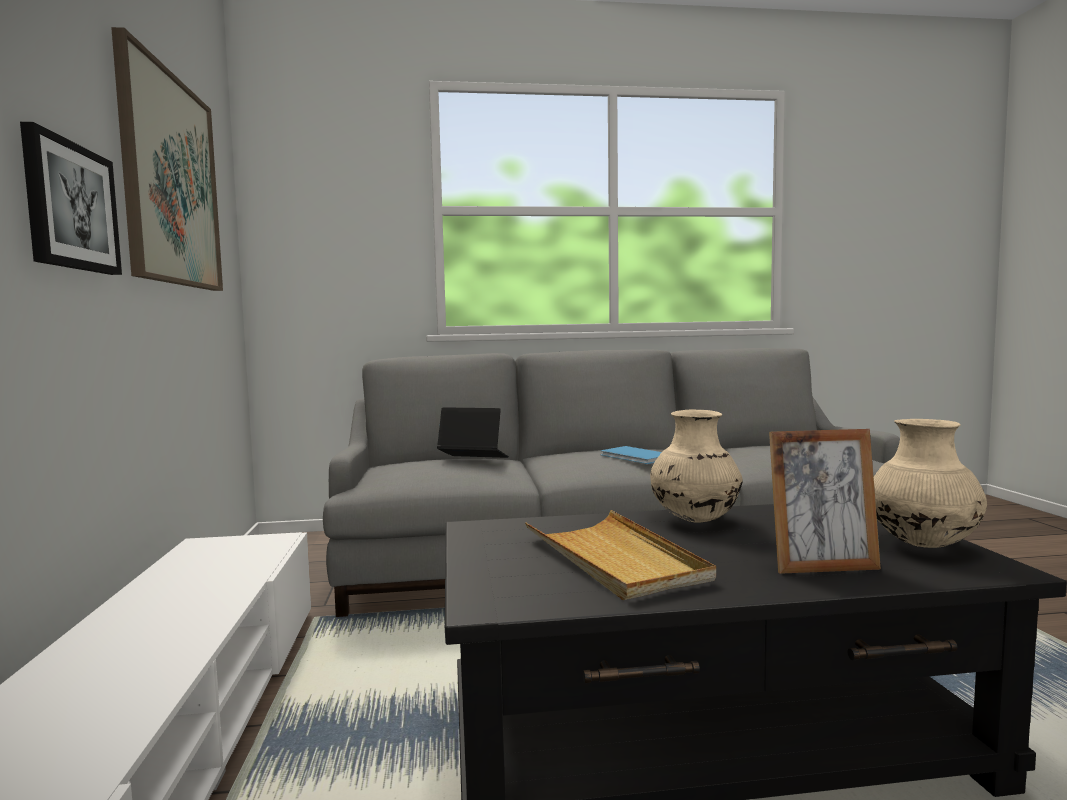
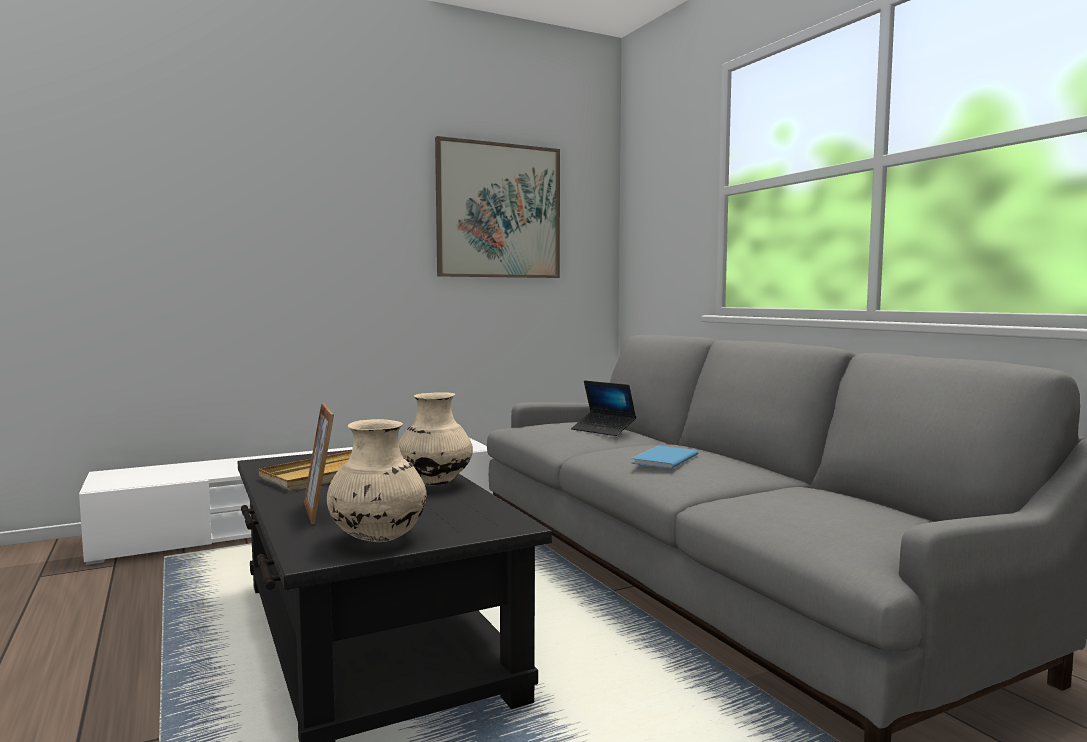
camera: 70 degrees right, 0 degrees up
picture [20,122,122,275] -> none
laptop [437,407,509,458] -> laptop turned 135 degrees clockwise [571,381,636,436]

